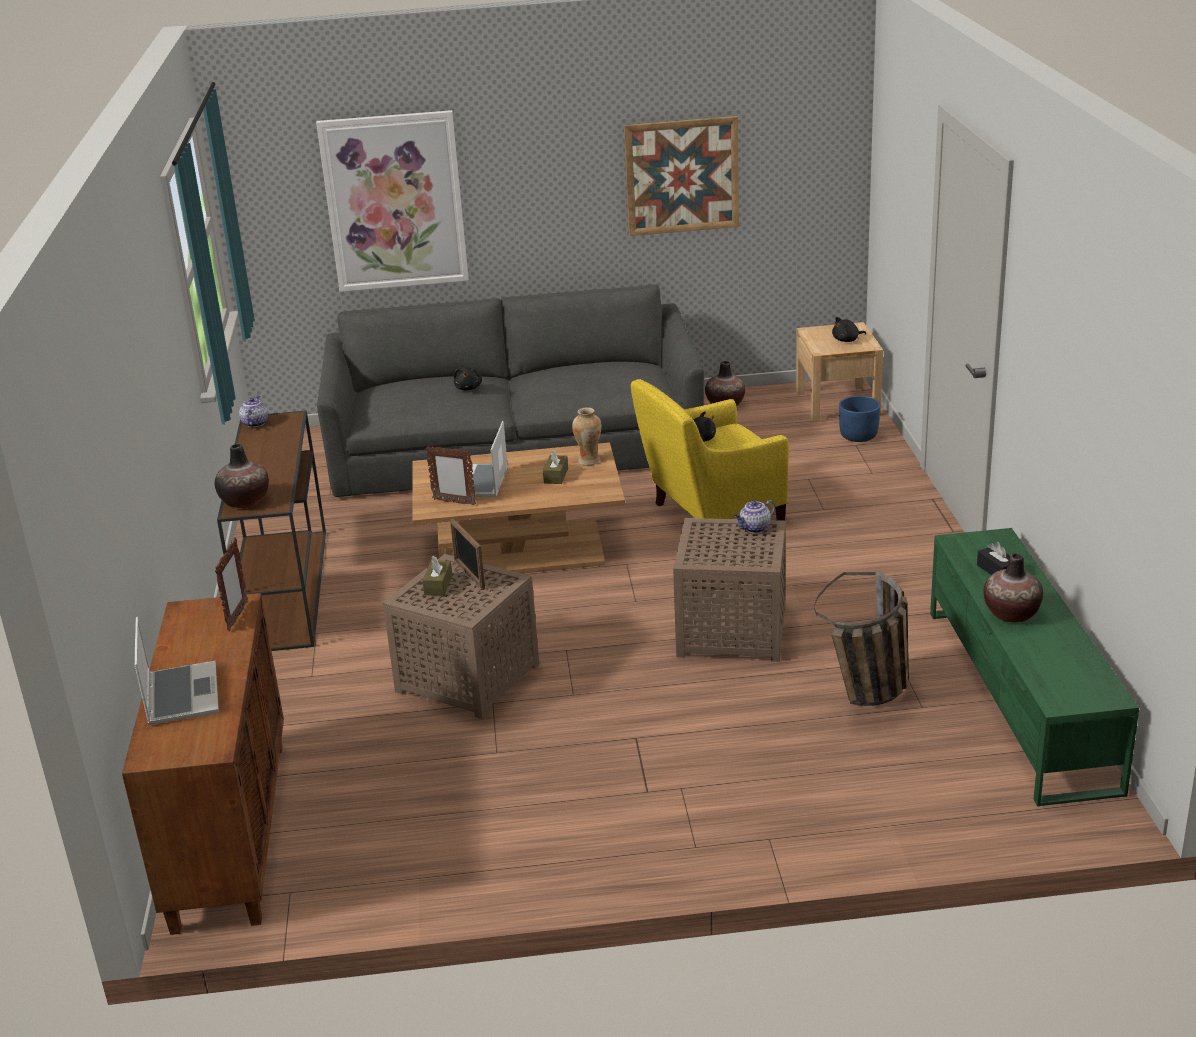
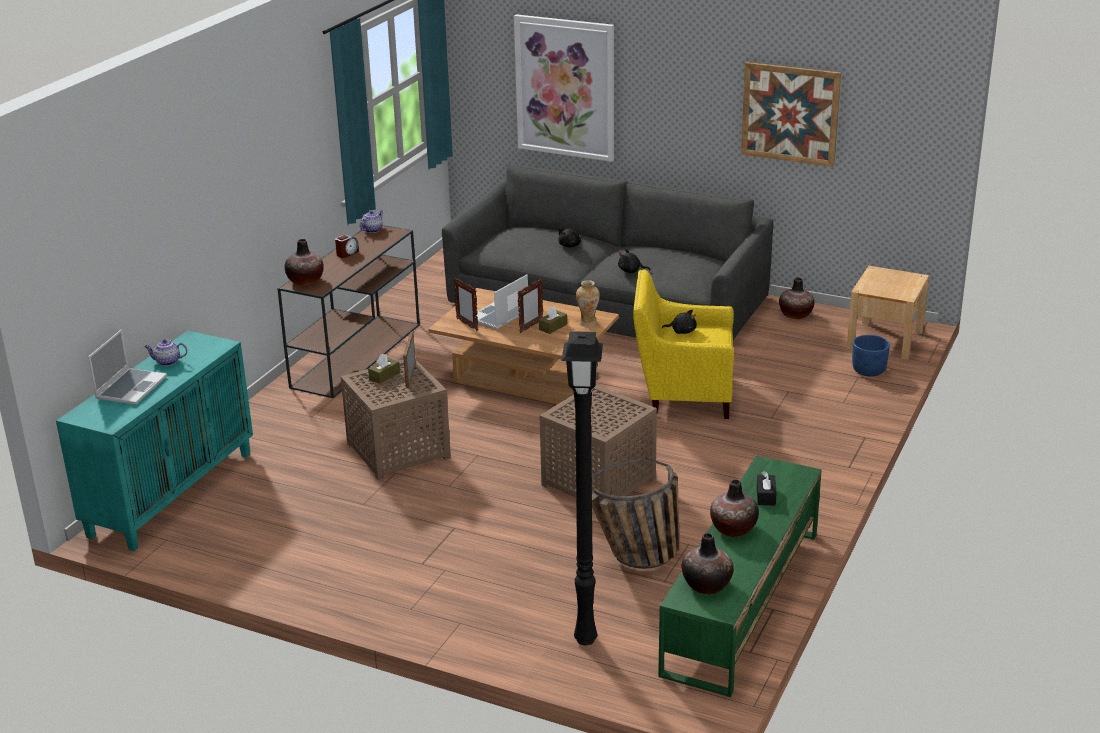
camera: 30 degrees right, 0 degrees up
brown cabinet [122,593,284,935] -> turquoise cabinet [56,331,253,551]
picture frame [215,537,248,631] -> picture frame moved to [517,278,543,333]
teapot [734,500,776,533] -> teapot moved to [144,339,188,366]
black plush toy [832,317,866,342] -> black plush toy moved to [618,249,650,273]
none -> alarm clock [335,235,359,258]
none -> black floor lamp [561,331,603,645]
none -> vase [682,533,734,594]

